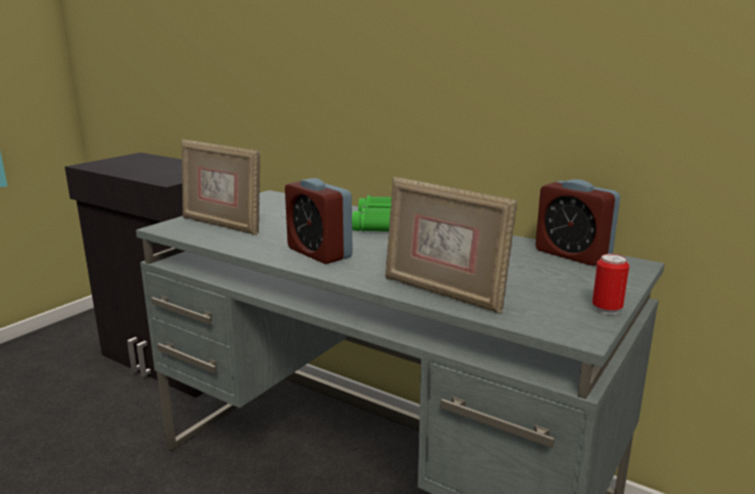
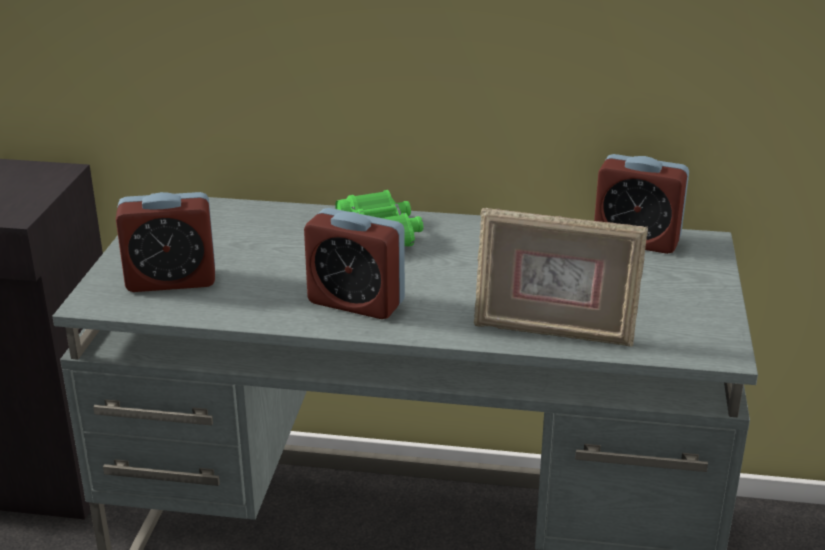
camera: 25 degrees left, 10 degrees up
picture frame [181,139,260,235] -> alarm clock [116,192,215,292]
can [592,254,629,315] -> none

